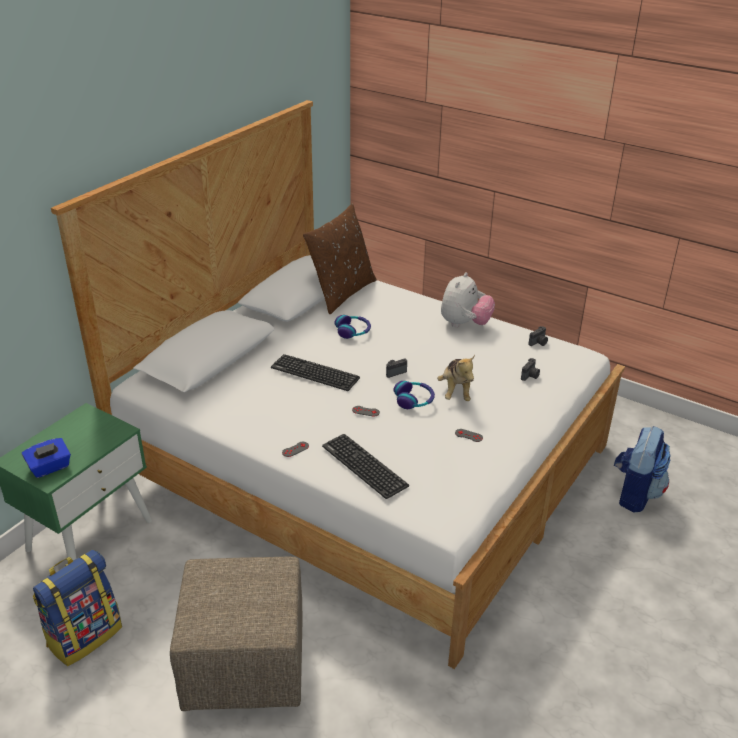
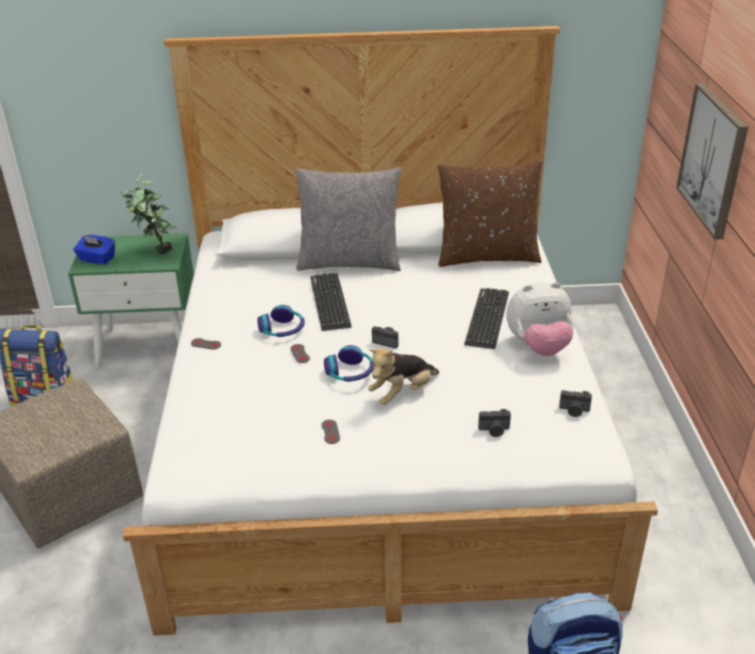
camera: 55 degrees right, 0 degrees up
keyboard [322,434,409,499] -> keyboard moved to [464,288,509,349]
headphones [334,315,371,339] -> headphones moved to [257,305,305,337]
none -> potted plant [121,173,177,255]
none -> grey pillow [295,167,401,271]
none -> picture [676,83,748,240]

